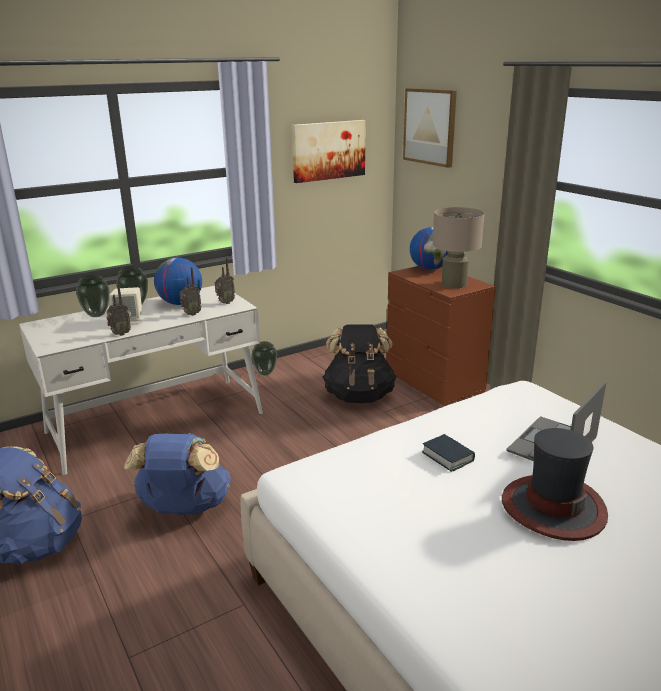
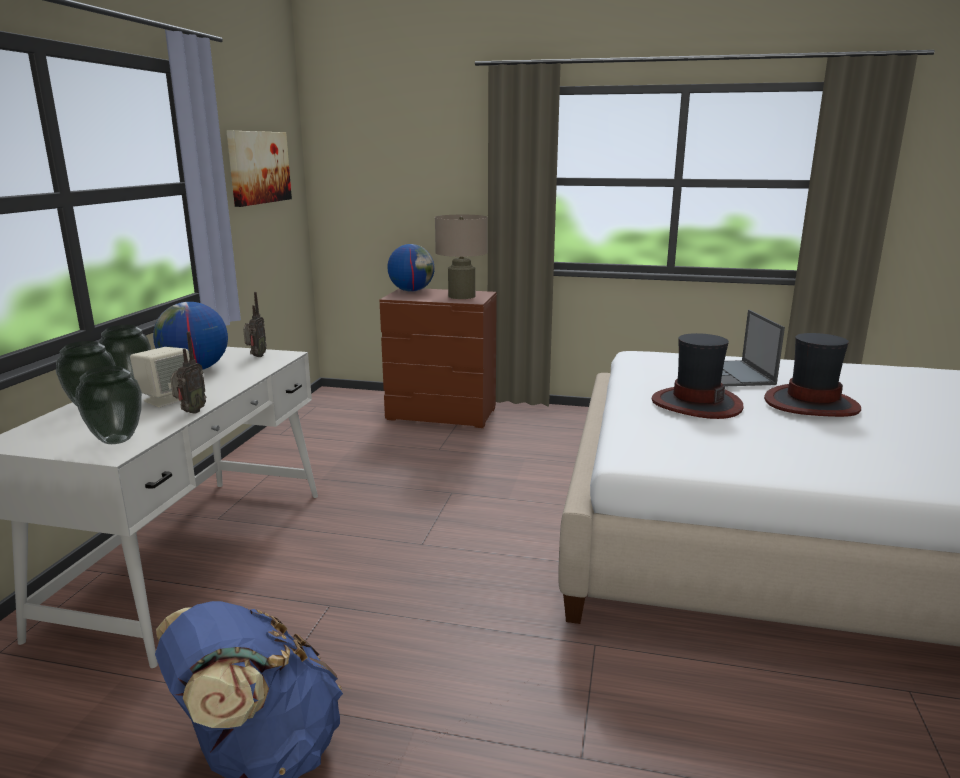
camera: 45 degrees left, 5 degrees down
blue backpack [124,433,231,515] -> none
radio [180,267,202,316] -> none
vase [251,341,277,375] -> vase moved to [75,366,142,444]
black backpack [323,324,397,403] -> none
picture [403,88,457,168] -> none
book [422,434,475,472] -> hat [652,333,744,419]

